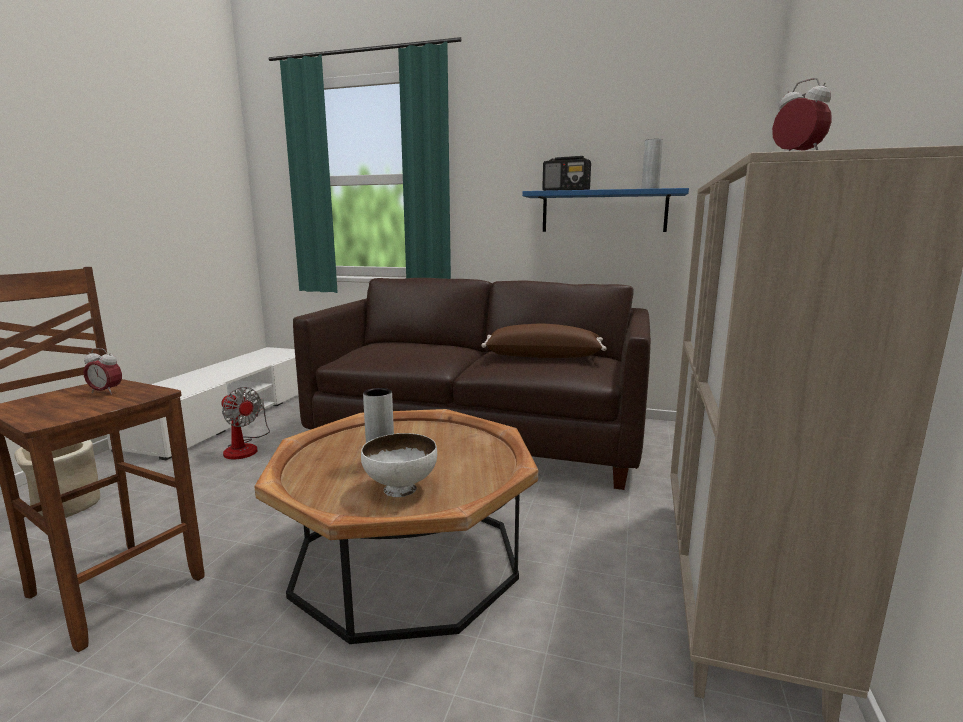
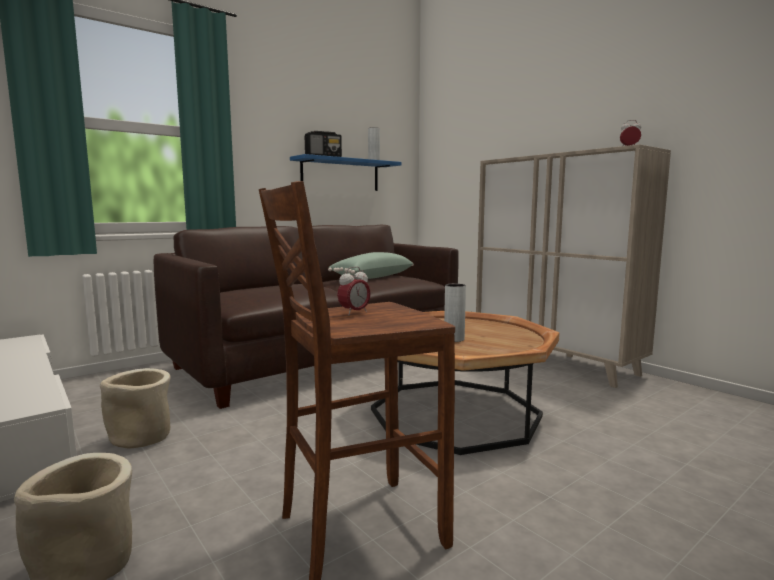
camera: 55 degrees left, 5 degrees down
fan [221,387,270,459] -> beige planter [100,368,170,449]
white bowl [361,433,437,497] -> none
brown pillow [481,324,606,358] -> green pillow [328,252,414,279]

